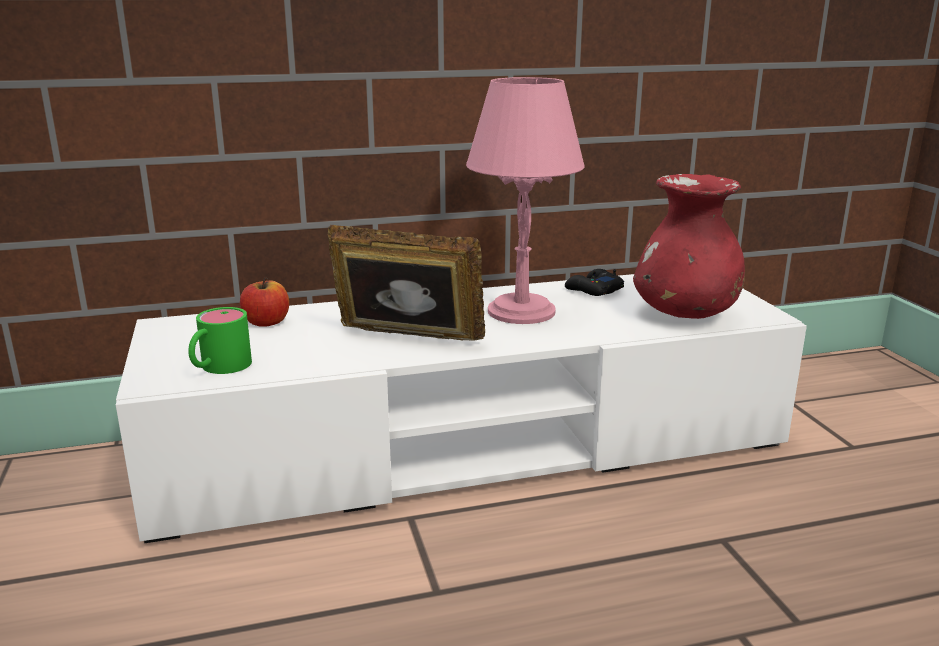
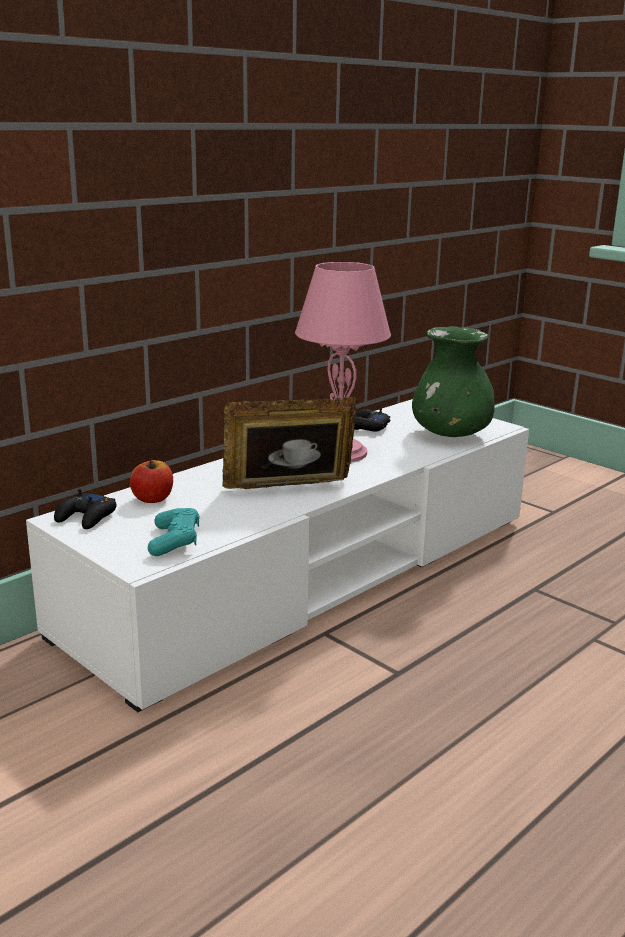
camera: 30 degrees left, 0 degrees up
green mug [188,307,252,374] -> turquoise game controller [148,508,199,556]
red vase [633,174,745,319] -> green vase [412,326,495,437]
none -> black game controller [54,489,117,529]

